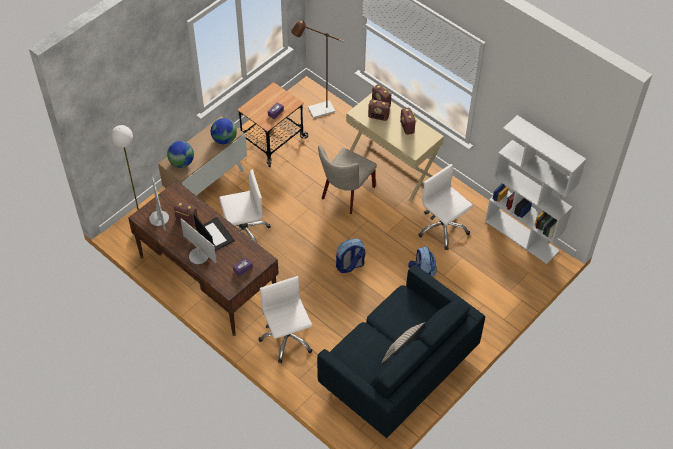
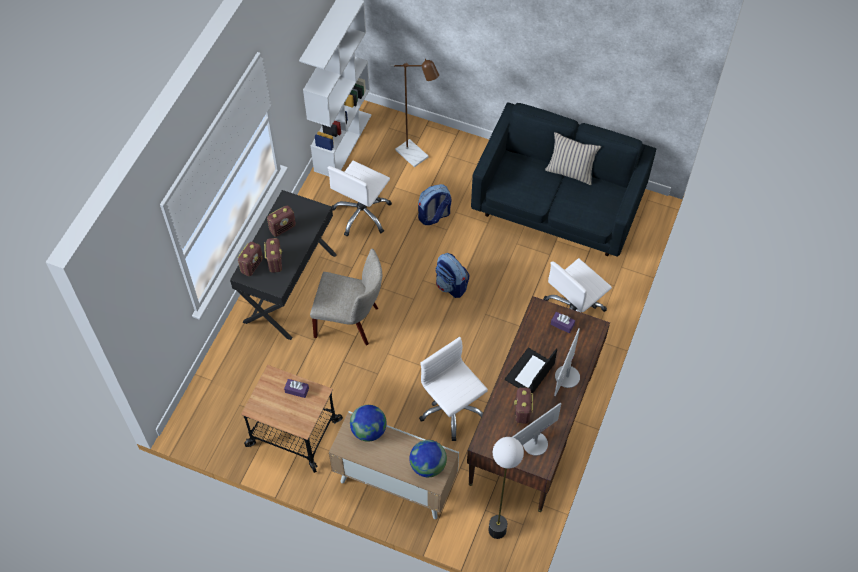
camera: 110 degrees left, 5 degrees up
brown floor lamp [291,21,344,118] -> brown floor lamp moved to [390,59,439,167]
beige desk [346,93,444,202] -> black desk [230,190,337,340]

